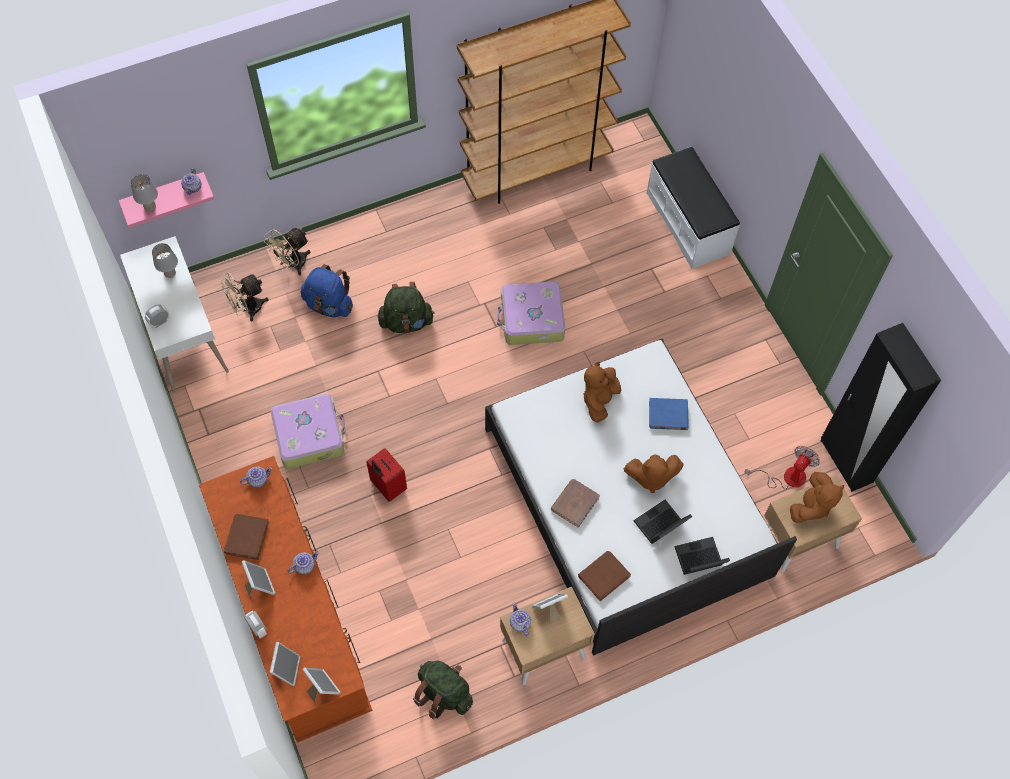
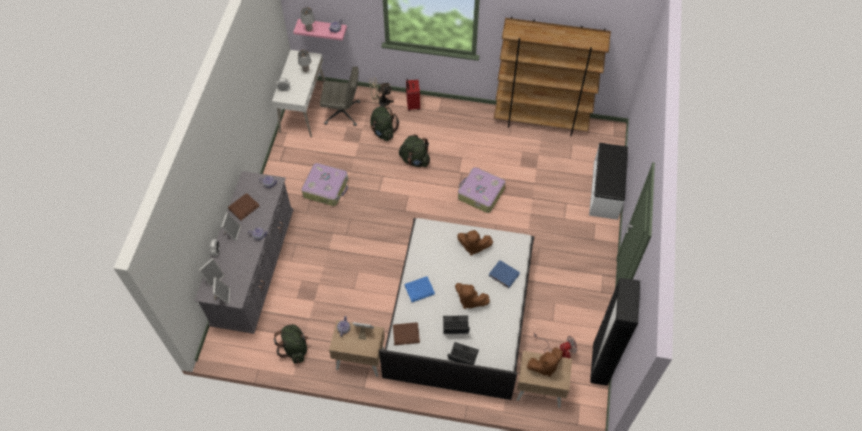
camera: 35 degrees right, 5 degrees down
brown dresser [199,456,373,743] -> grey dresser [195,171,293,334]
beige fan [219,272,269,321] -> grey office chair [320,66,360,126]
blue backpack [301,264,353,317] -> green backpack [370,106,399,141]
red suitcase [366,448,407,502] -> red suitcase moved to [406,79,420,111]
brown book [551,479,600,528] -> blue book [405,276,435,302]
brown plush toy [583,362,621,423] -> brown plush toy turned 135 degrees counterclockwise [457,230,493,255]

